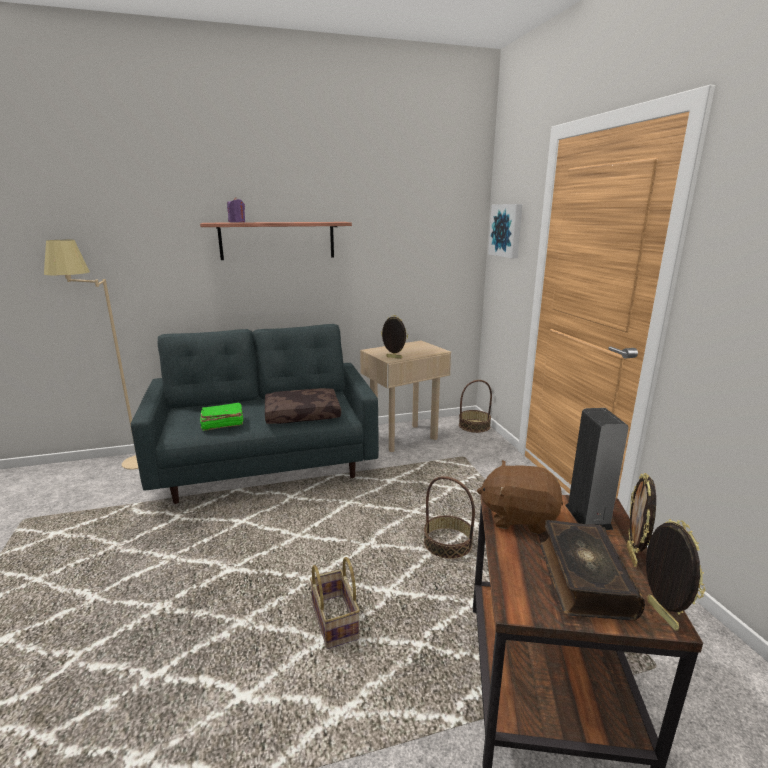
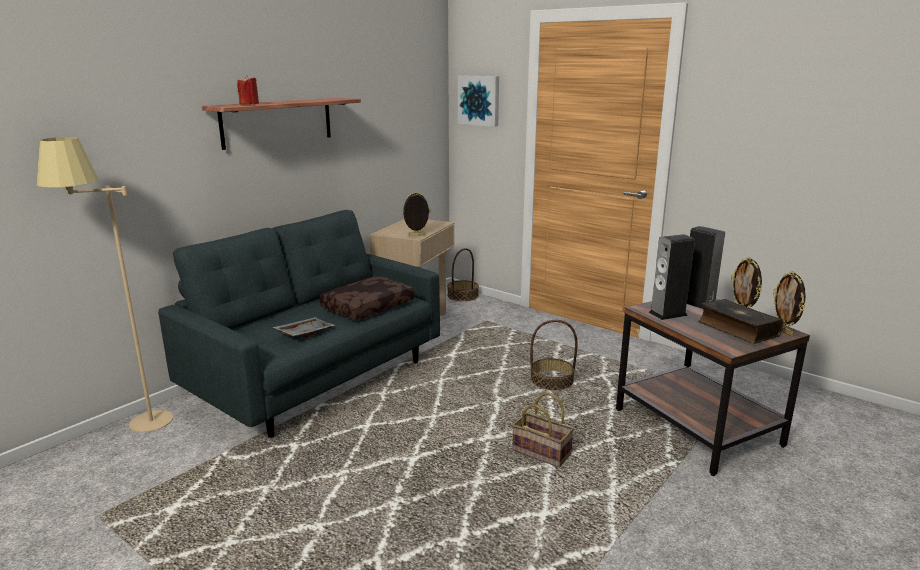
camera: 35 degrees left, 0 degrees up
green book [200,403,243,431] -> grey tray [273,317,335,338]
purple candle [227,198,245,222] -> red candle [237,75,259,104]
brown plush toy [477,460,563,534] -> speaker [648,234,695,320]
picture frame [646,519,706,631] -> picture frame turned 150 degrees counterclockwise [773,271,806,336]

